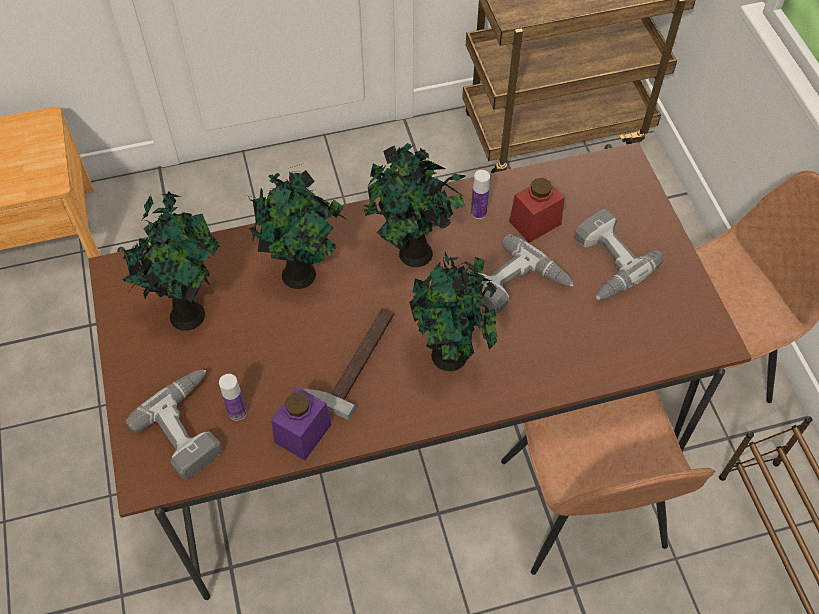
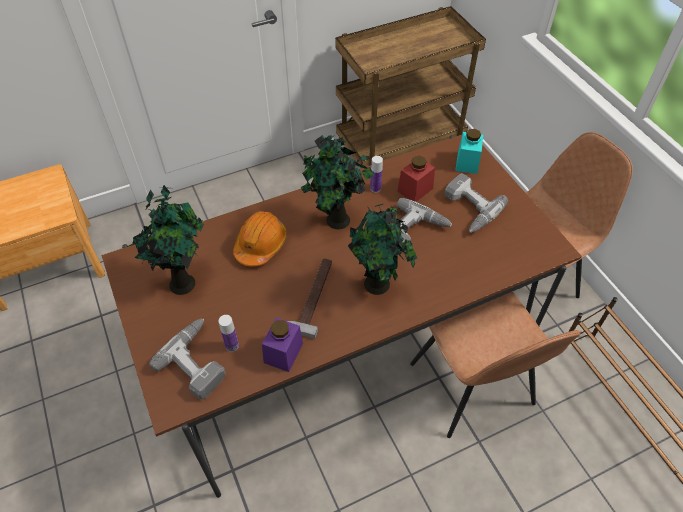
camera: 10 degrees left, 5 degrees down
potted plant [245,164,346,289] -> orange hard hat [233,211,287,267]
none -> turquoise jar [455,129,483,174]

